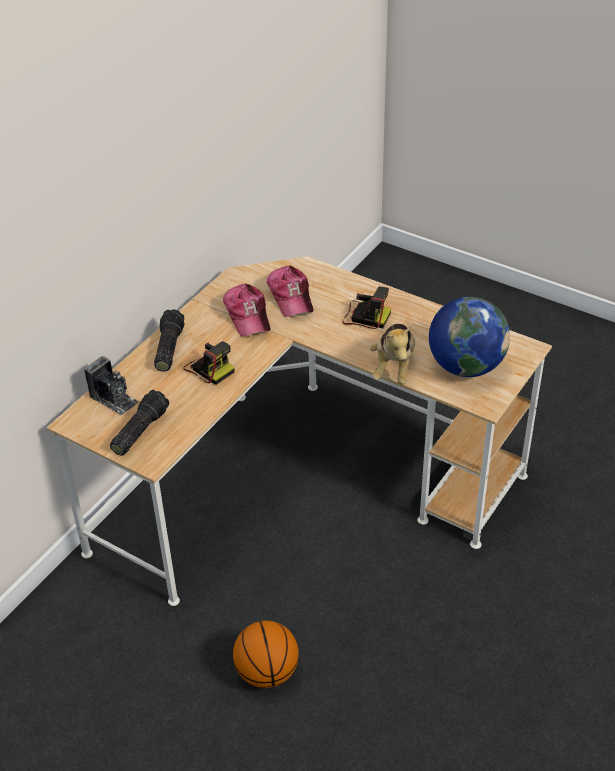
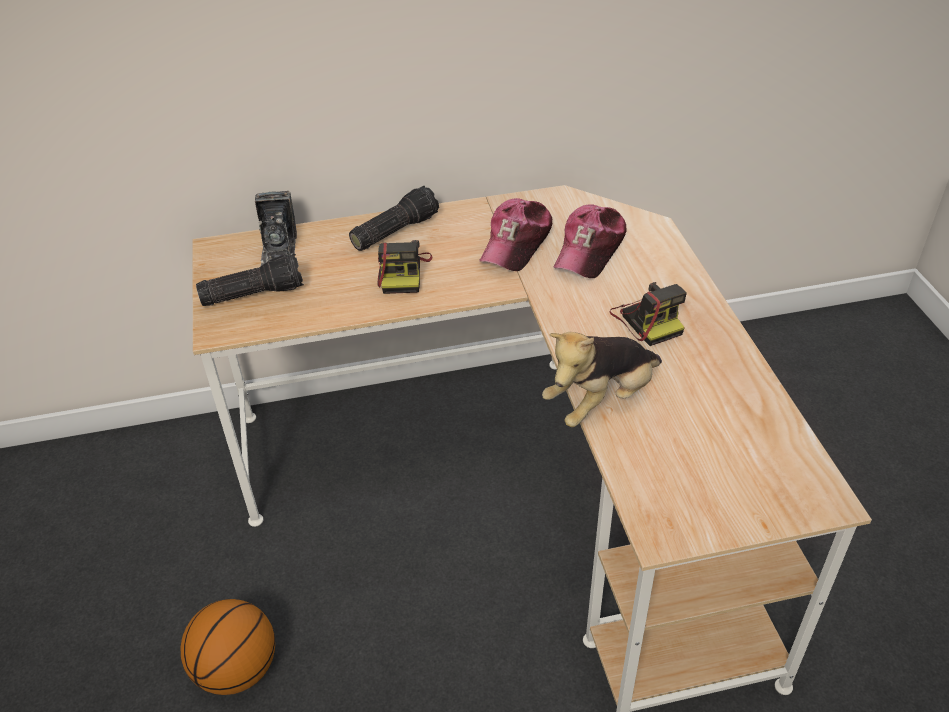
camera: 45 degrees right, 0 degrees up
globe [429,297,510,377] -> none

